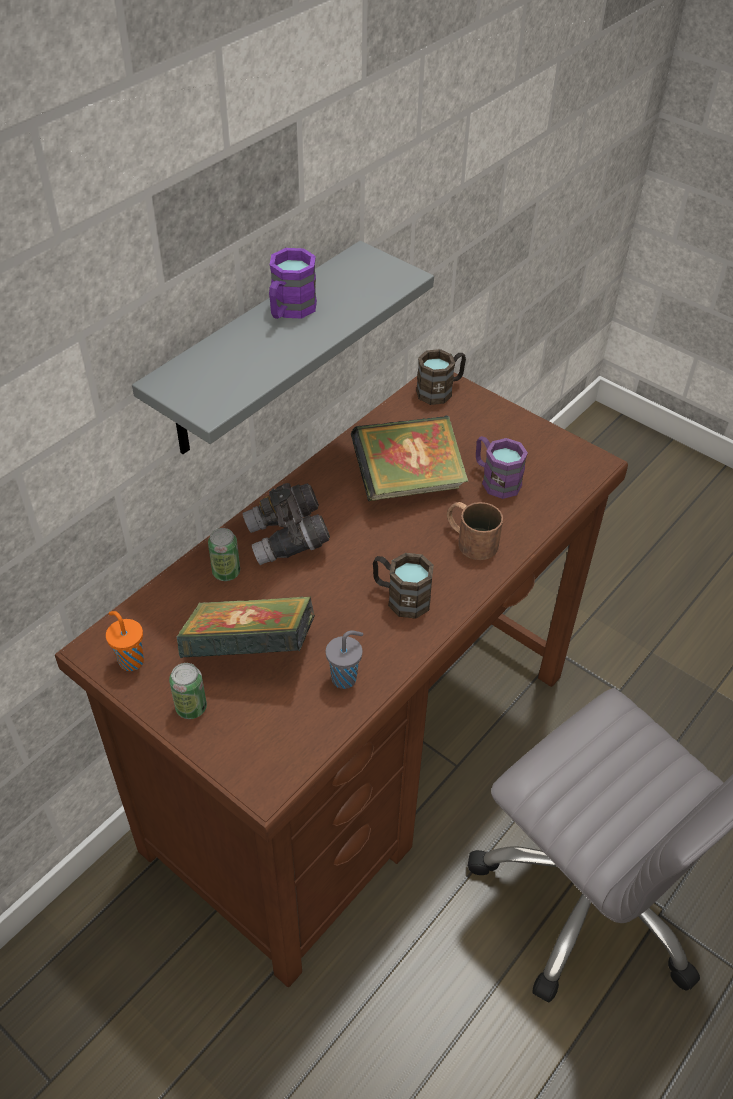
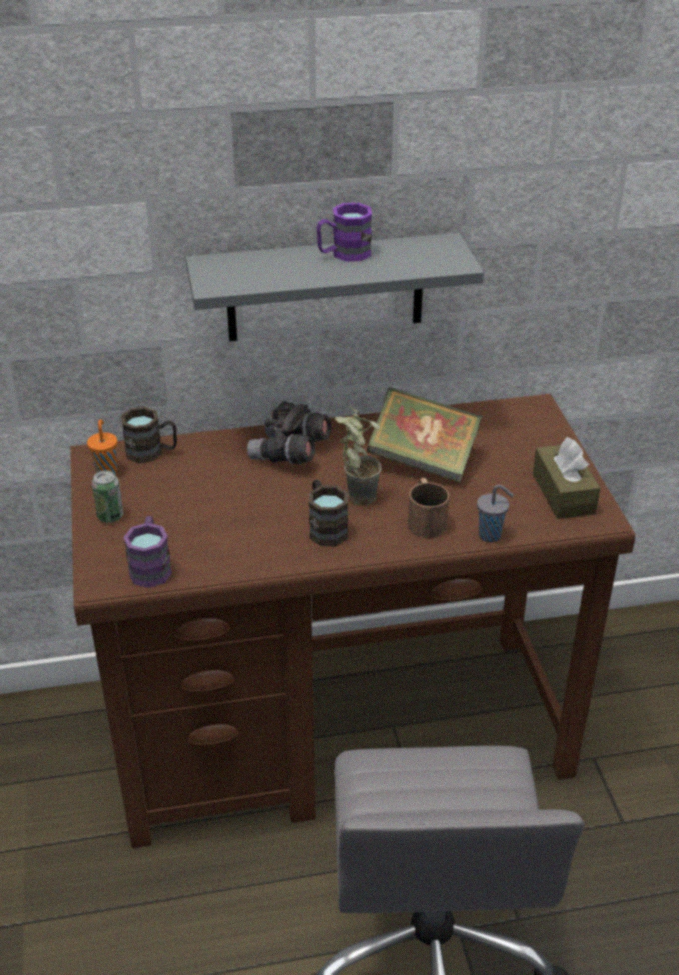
camera: 40 degrees right, 10 degrees down
book [177,596,315,658] -> none
can [208,528,240,581] -> none
grey cup [325,630,363,689] -> grey cup moved to [477,485,514,542]
brown mug [416,349,466,405] -> brown mug moved to [121,407,177,463]
purple mug [476,436,528,499] -> purple mug moved to [123,516,172,588]
none -> potted plant [335,406,382,505]
none -> brown tissue box [533,437,600,519]

